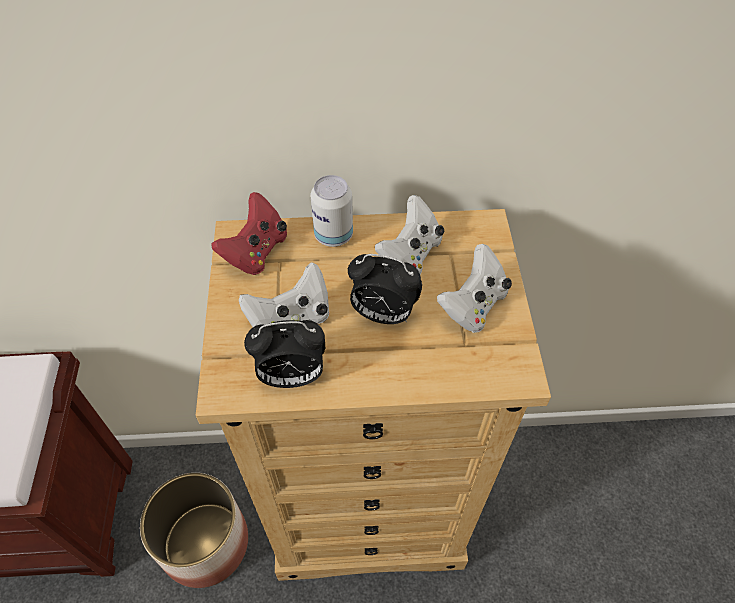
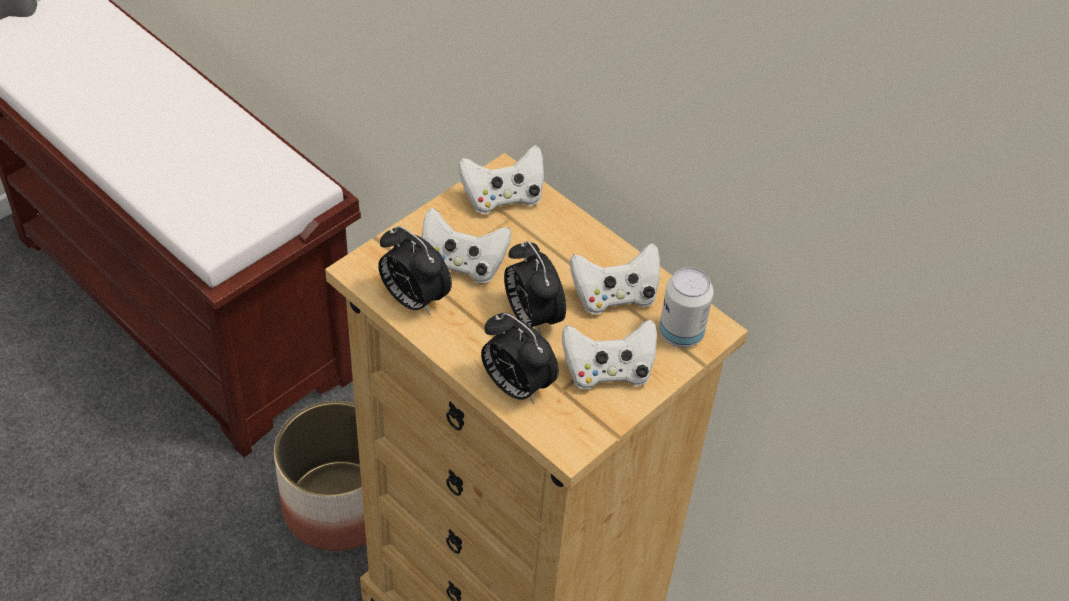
camera: 45 degrees right, 5 degrees down
red game controller [211,192,287,275] -> white game controller [458,145,544,214]
can [310,175,353,247] -> can moved to [659,267,714,348]
none -> alarm clock [481,313,559,404]

